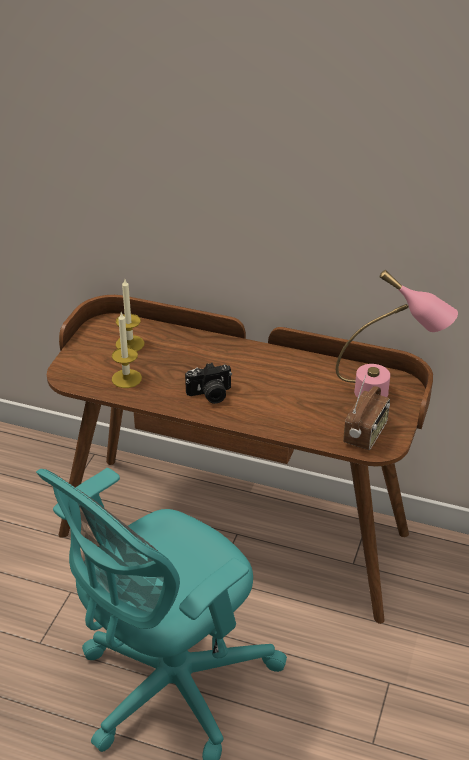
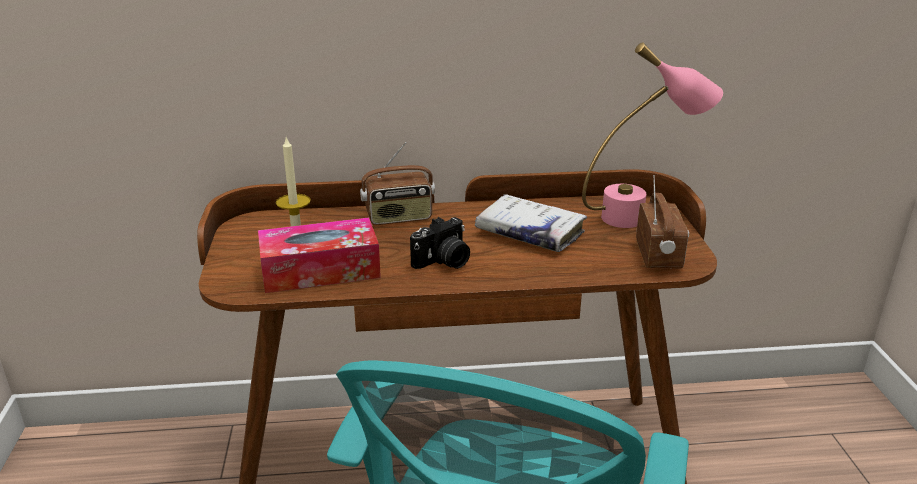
camera: 25 degrees left, 10 degrees down
candle [112,312,142,388] -> tissue box [258,218,381,293]
none -> radio [360,142,435,225]
none -> white book [475,194,587,252]

